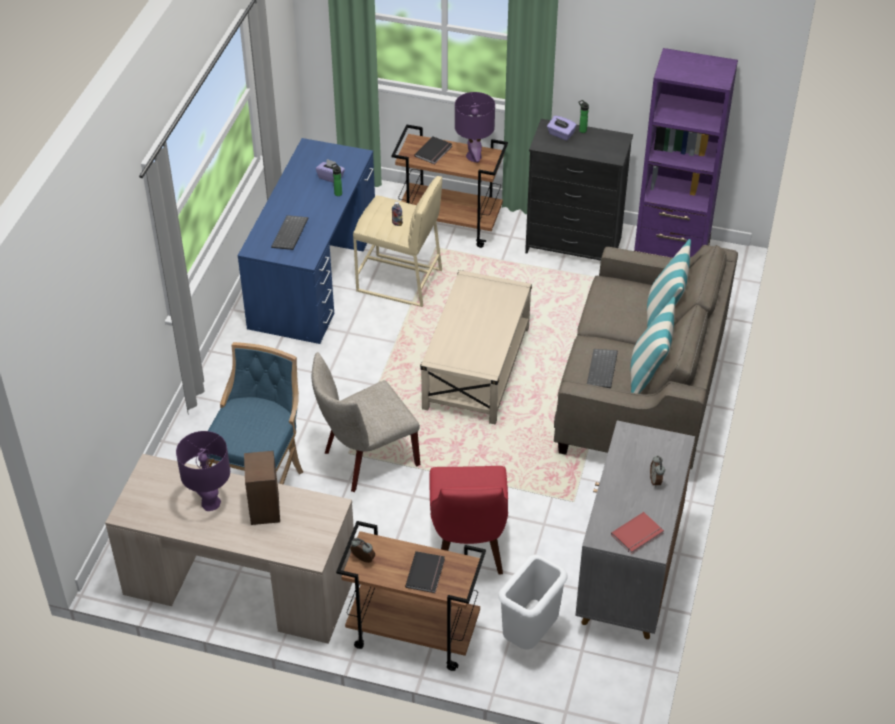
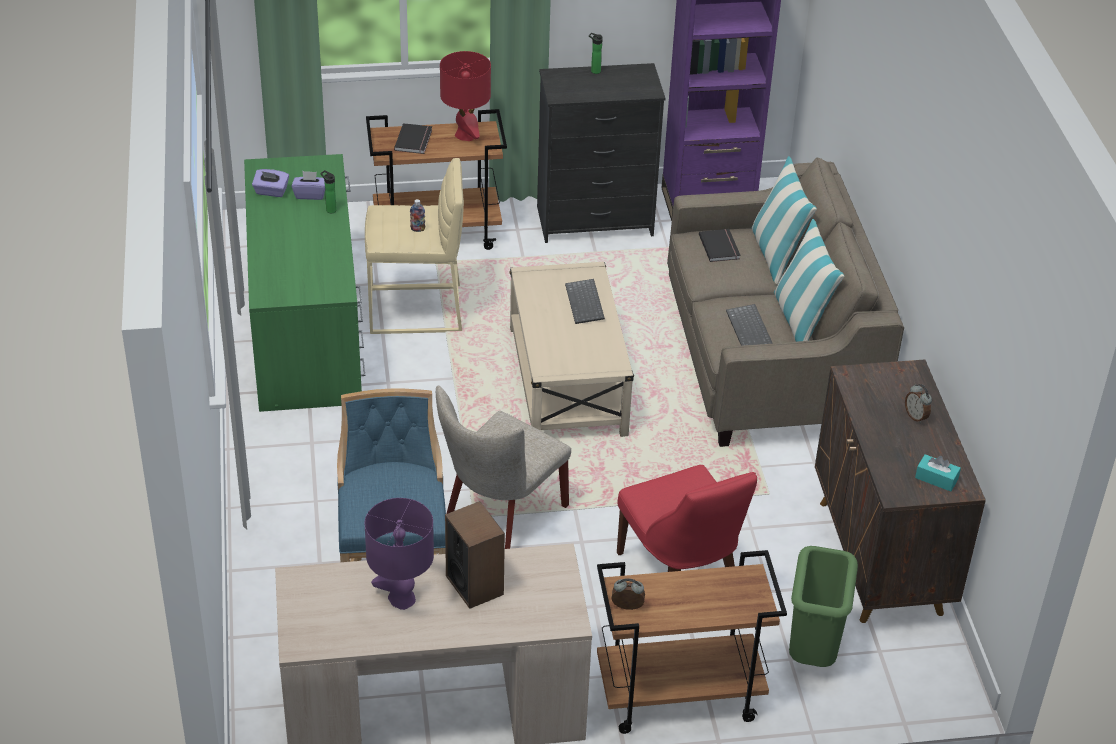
camera: 25 degrees left, 5 degrees down
blue desk [238,138,375,344] -> green desk [244,154,365,412]
keyboard [271,215,309,250] -> keyboard moved to [565,279,605,324]
black book [405,551,445,593] -> black book moved to [699,229,741,262]
purple table lamp [455,92,495,163] -> red table lamp [440,51,491,141]
white trash can [498,555,568,650] -> green trash can [789,546,858,667]
purple tissue box [547,116,577,141] -> purple tissue box moved to [252,169,289,197]
grey cabinet [575,420,695,639] -> brown cabinet [815,359,986,623]
red book [611,512,664,554] -> turquoise tissue box [915,454,961,491]

